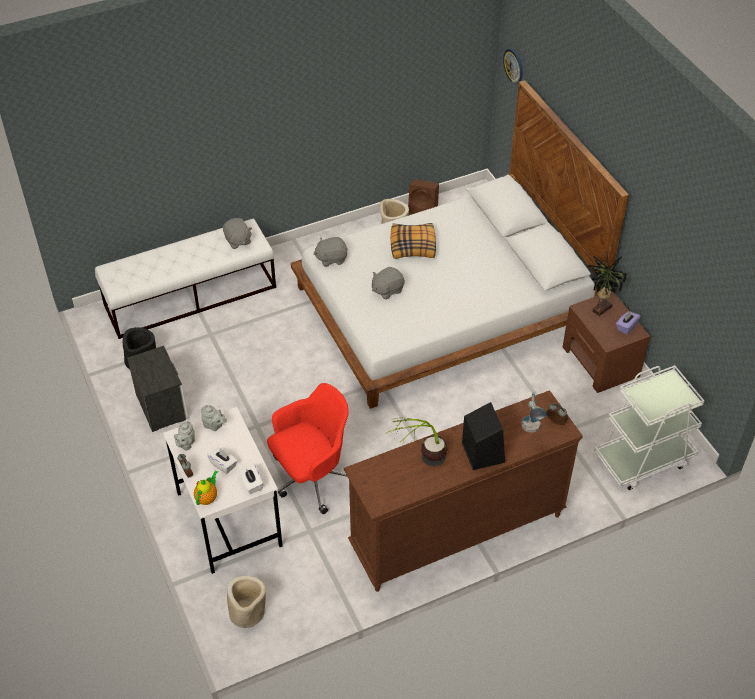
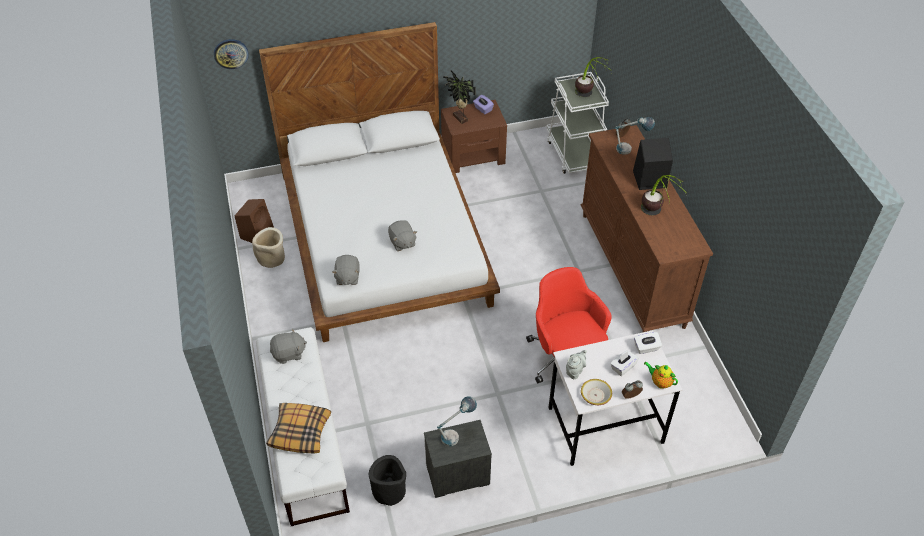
camera: 80 degrees left, 0 degrees up
grey teapot [174,421,195,451] -> bowl [581,379,612,405]
beige planter [227,576,266,628] -> none
pillow [391,223,436,259] -> pillow moved to [266,403,331,454]
none -> table lamp [437,396,477,446]
none -> potted plant [575,57,612,97]

